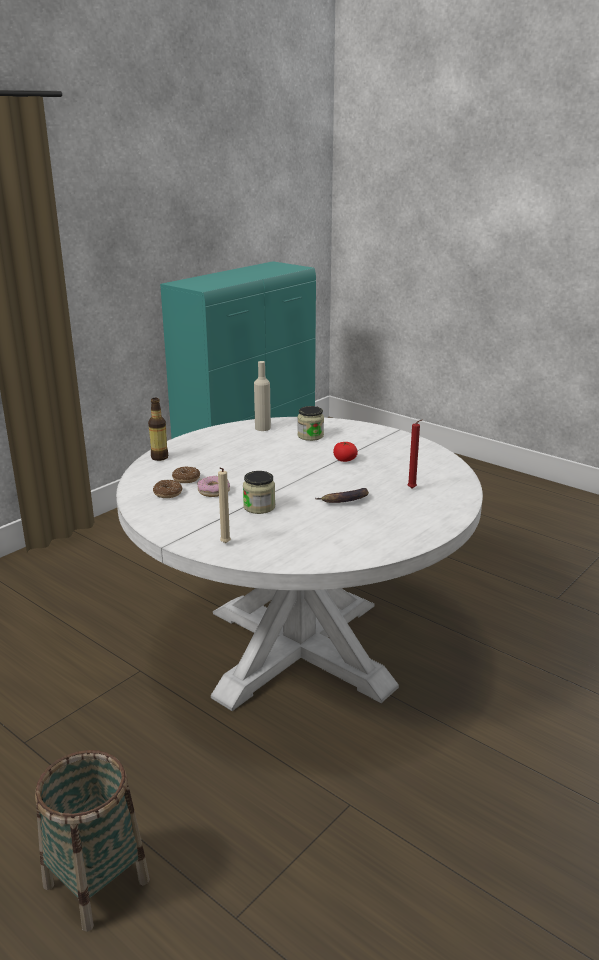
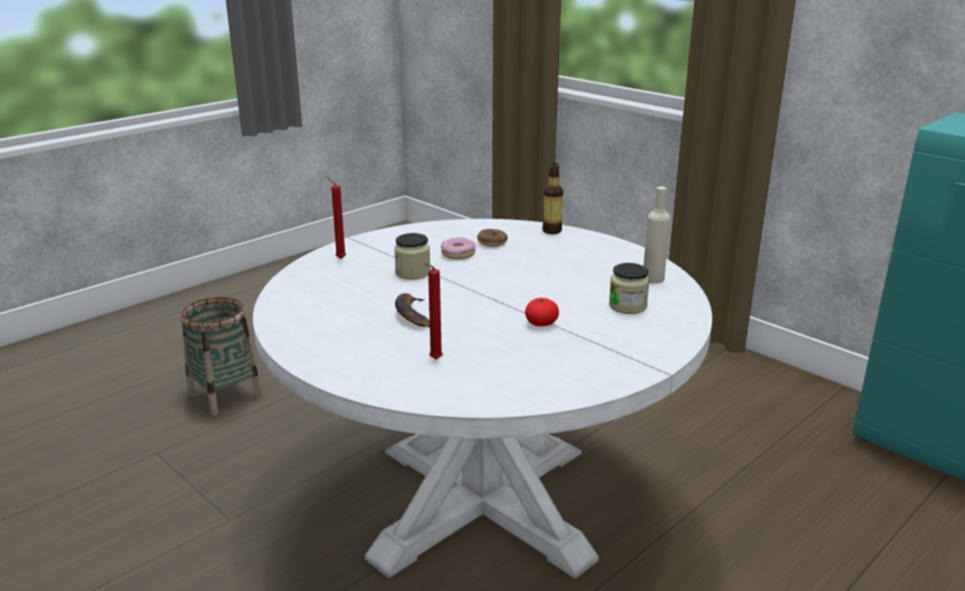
camera: 95 degrees right, 0 degrees up
donut [153,480,182,498] -> none
beige candle [218,467,231,543] -> red candle [327,177,346,259]

